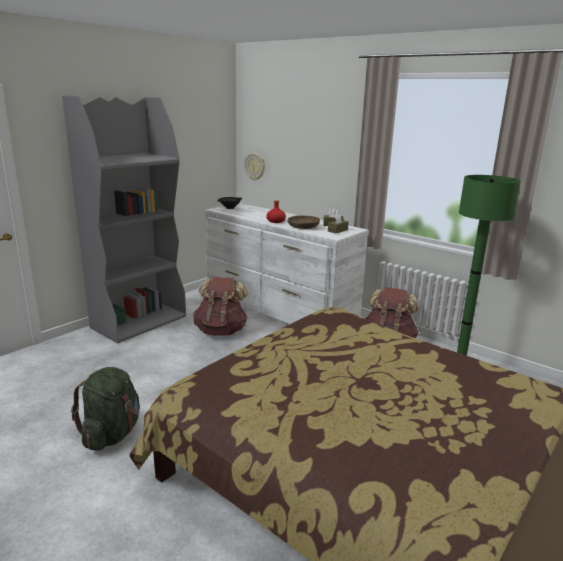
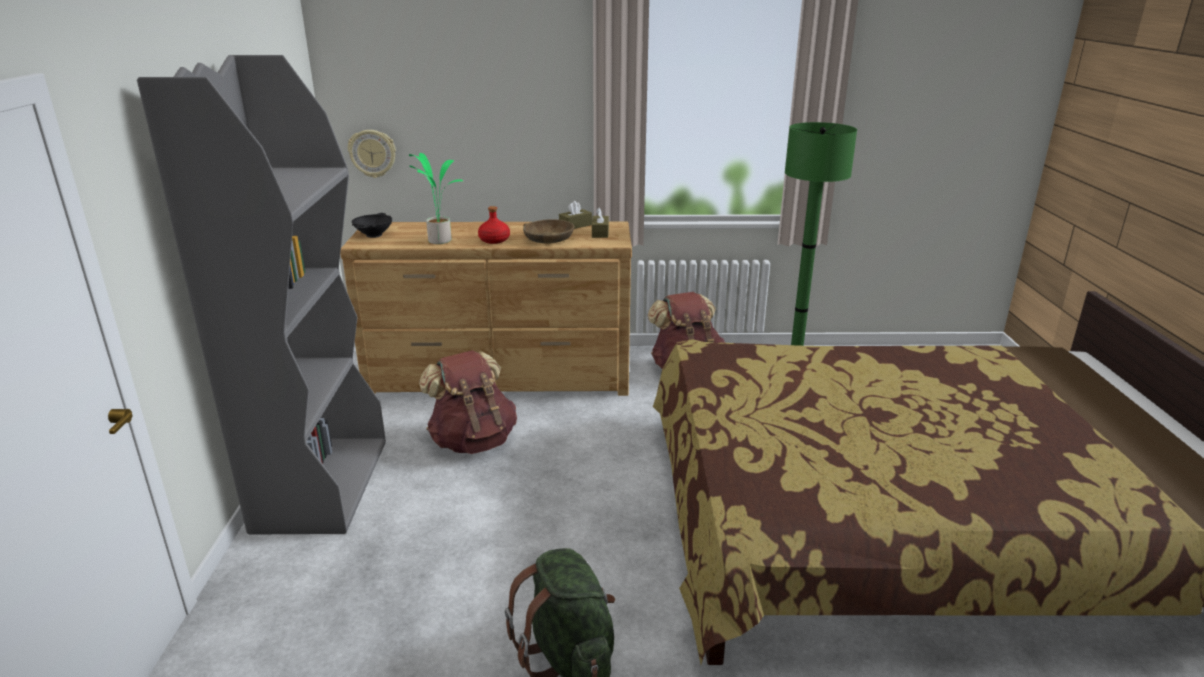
camera: 40 degrees left, 5 degrees up
white dresser [205,203,369,324] -> brown dresser [340,221,632,396]
none -> potted plant [409,153,463,244]

